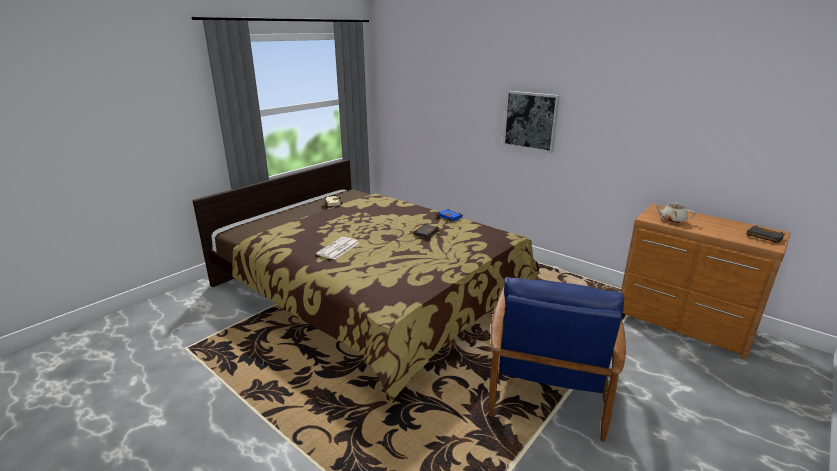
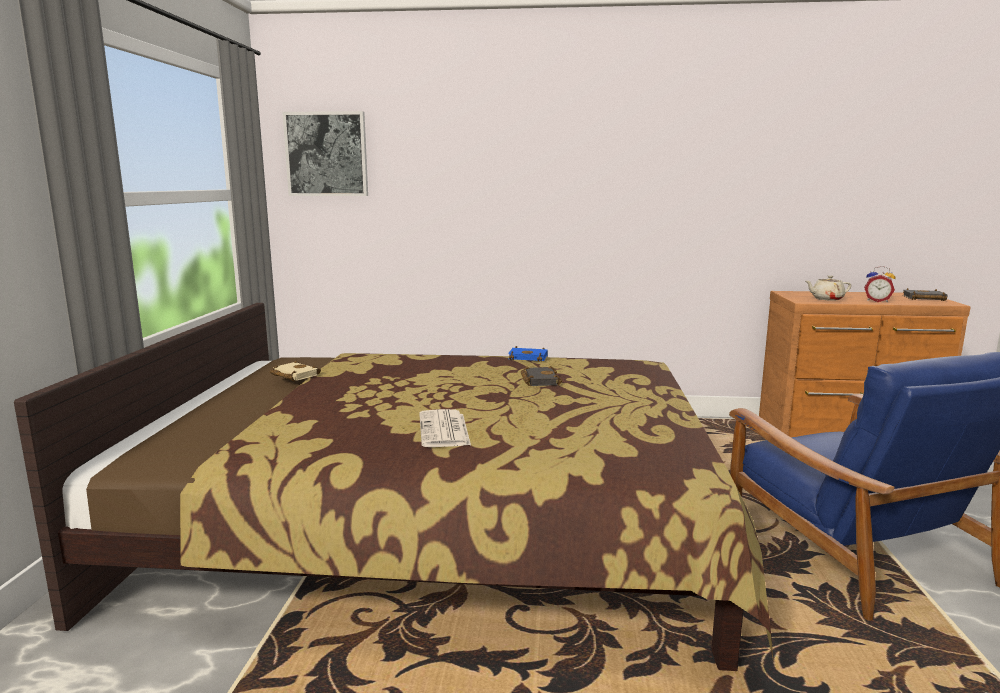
camera: 35 degrees left, 10 degrees down
picture [503,91,560,153] -> picture moved to [282,111,368,196]
none -> alarm clock [864,266,895,302]

